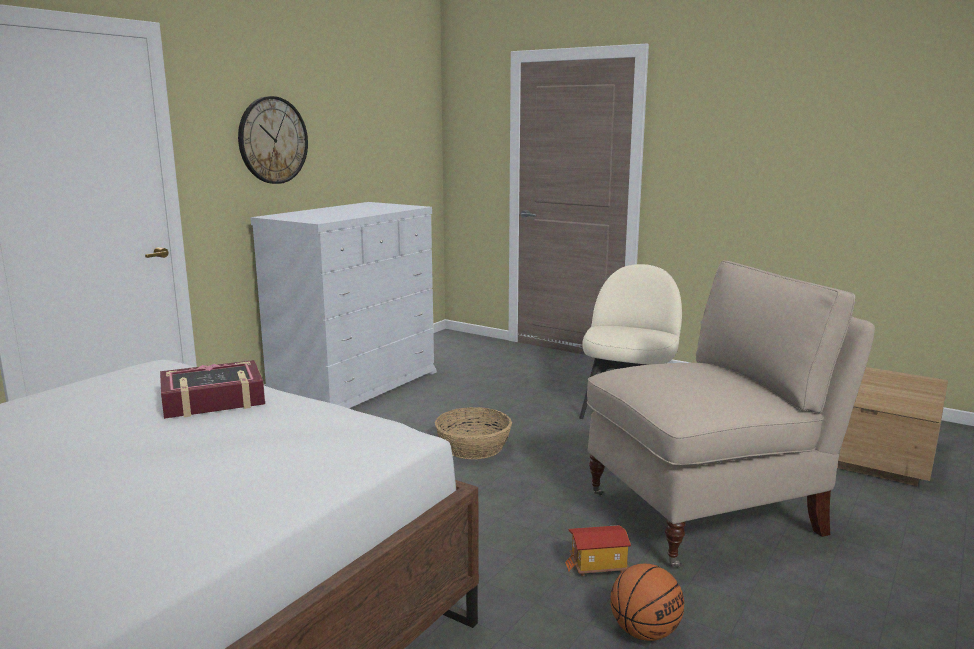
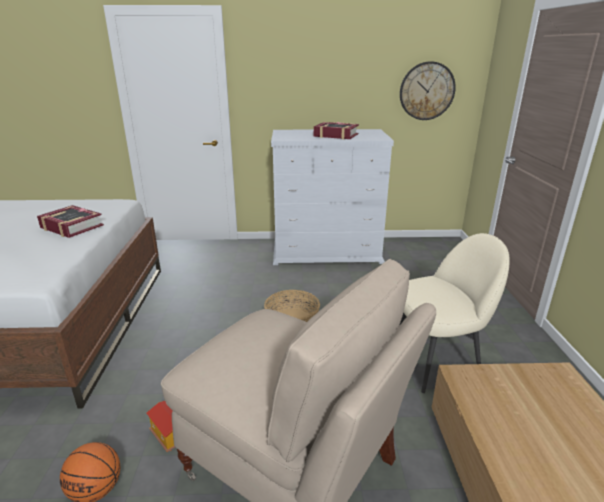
camera: 55 degrees right, 10 degrees up
wall clock [238,96,308,184] -> wall clock moved to [400,61,456,120]
none -> book [314,122,359,139]

